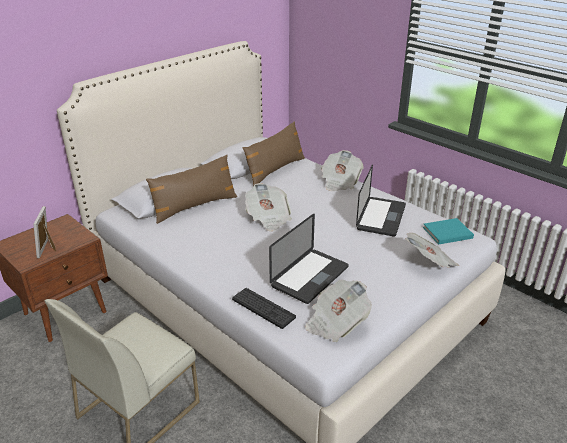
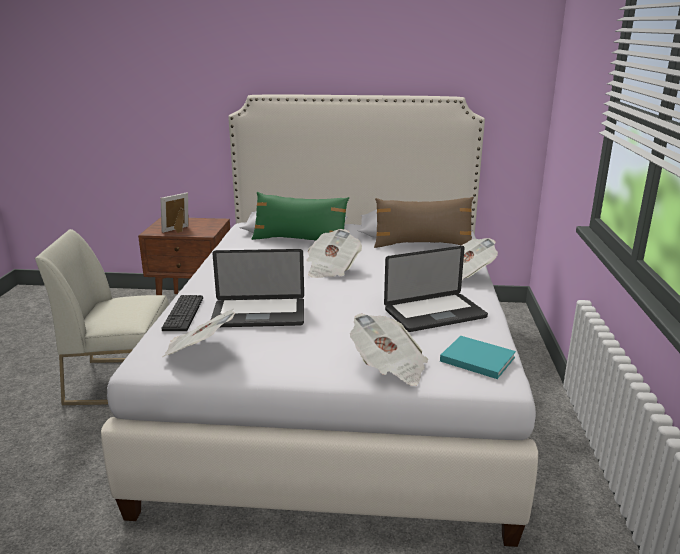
camera: 50 degrees right, 10 degrees down
brown pillow [146,155,237,224] -> green pillow [252,192,349,241]

